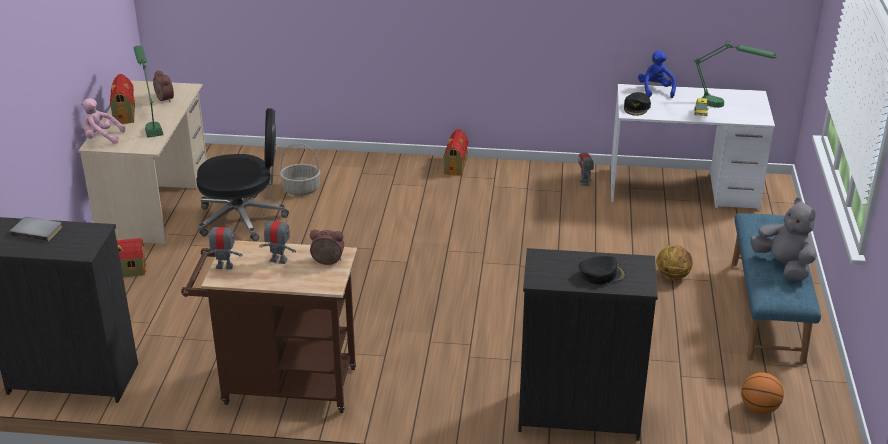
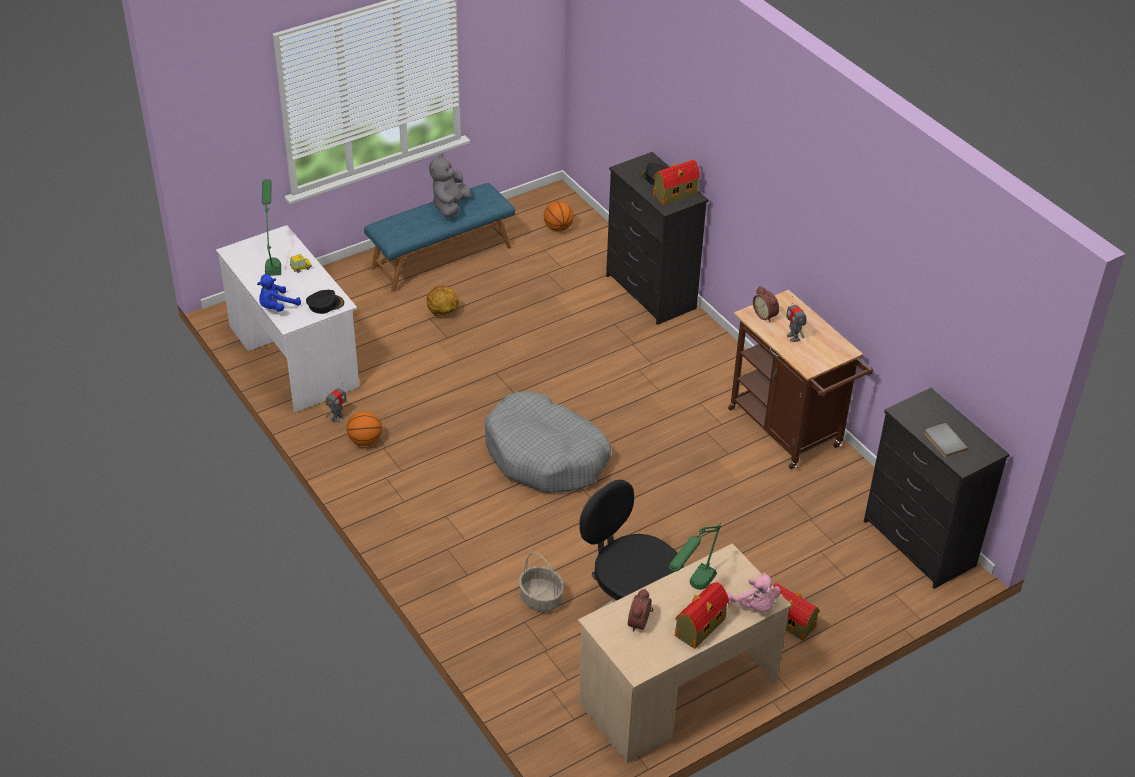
camera: 130 degrees left, 10 degrees up
toy robot [204,222,242,269] -> none
toy house [444,129,469,176] -> toy house moved to [653,160,700,205]
none -> basketball [347,411,382,446]
none -> grey dog bed [485,391,611,493]

